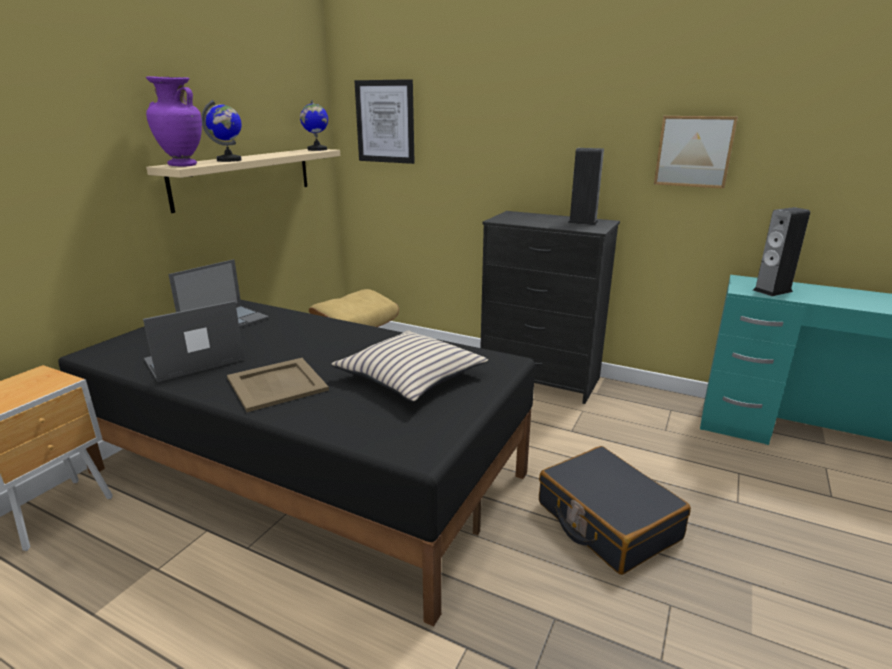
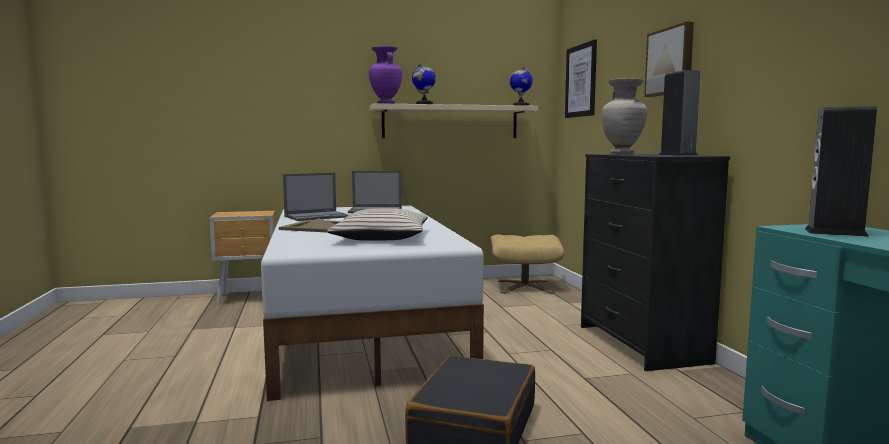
camera: 50 degrees right, 15 degrees down
black bed [58,300,535,627] -> white bed [261,205,484,401]
laptop [143,301,244,382] -> laptop turned 135 degrees clockwise [283,173,348,221]
picture [654,116,738,189] -> picture moved to [644,22,694,97]
none -> beige vase [601,78,647,154]

